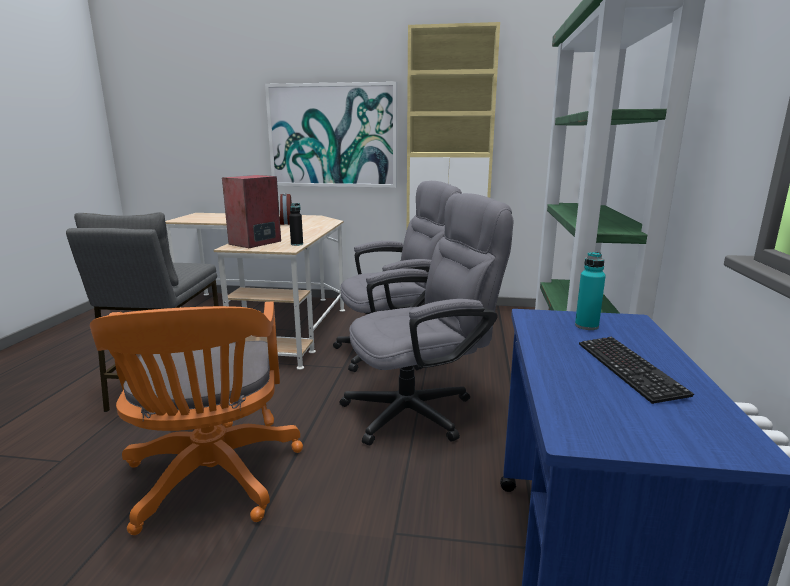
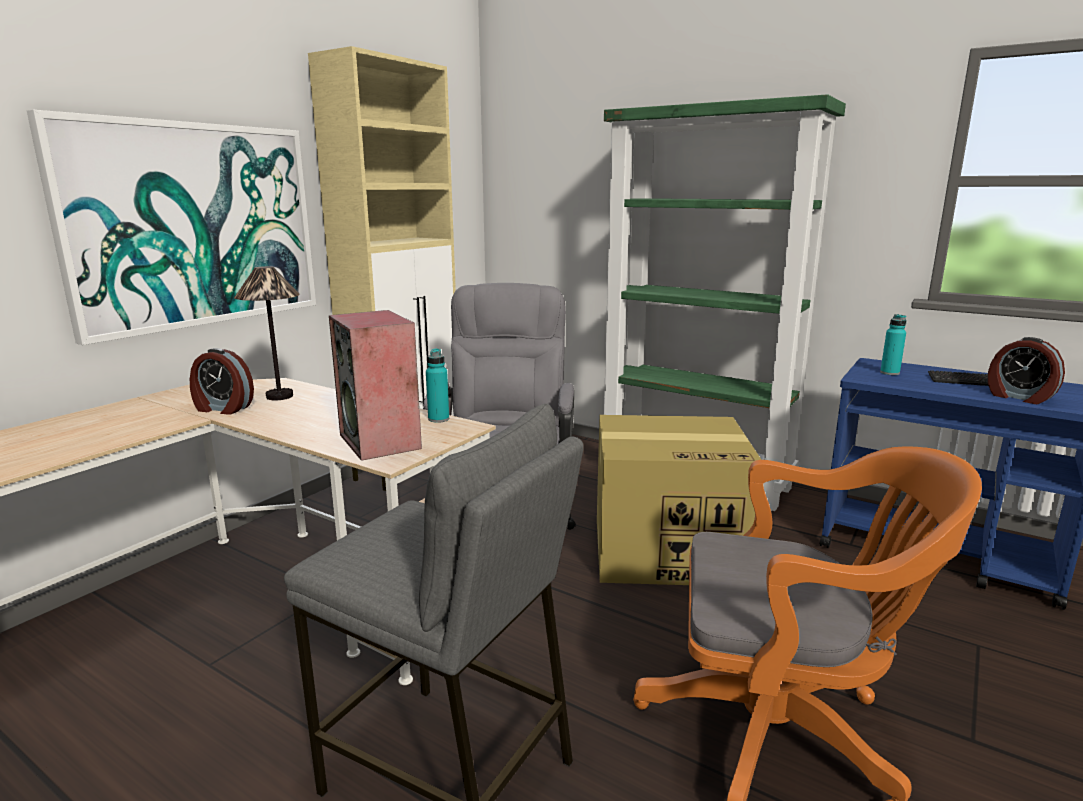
camera: 65 degrees left, 0 degrees up
black bottle [289,203,303,246] -> turquoise bottle [426,348,449,423]
grey office chair [339,193,513,445] -> cardboard box [597,415,761,585]
none -> table lamp [234,266,300,400]
none -> alarm clock [988,337,1065,404]

